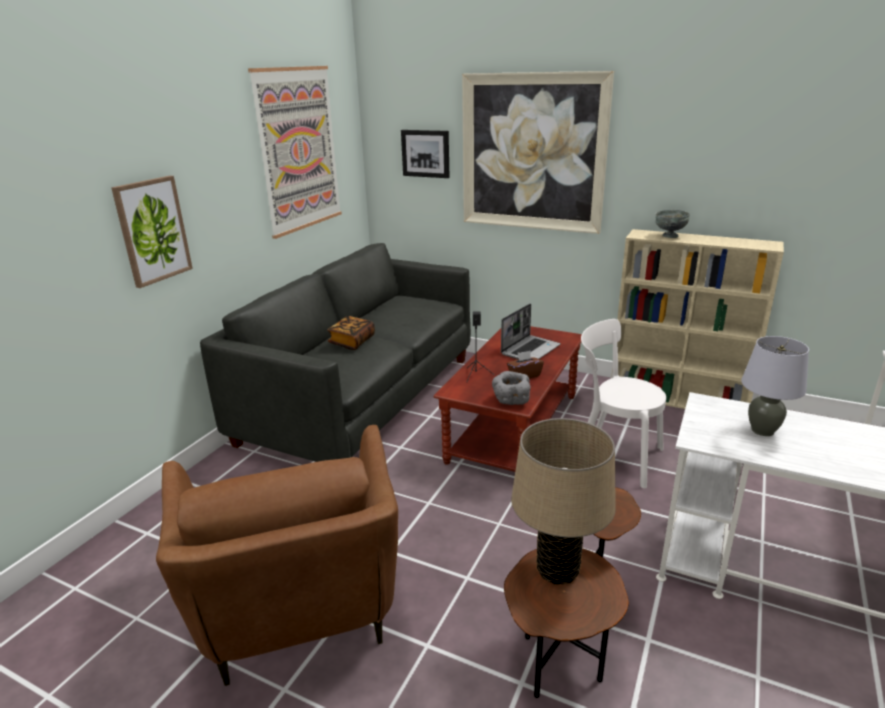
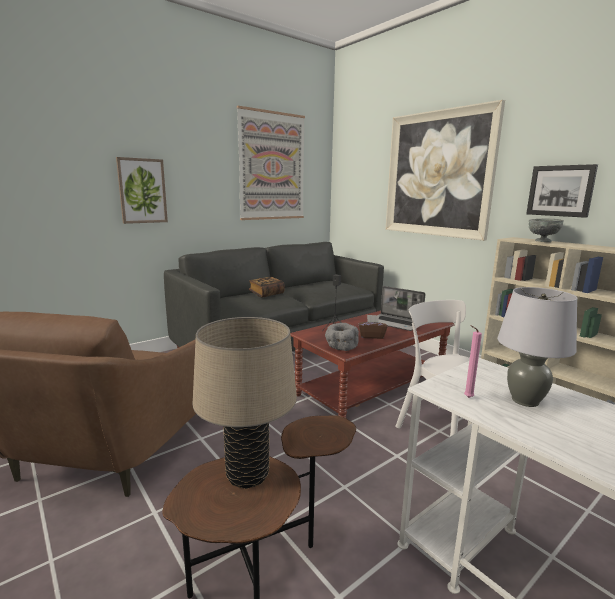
camera: 25 degrees right, 10 degrees down
picture [401,130,450,178] -> picture moved to [526,164,598,218]
laptop [501,303,561,359] -> laptop turned 60 degrees clockwise [378,286,425,331]
none -> pink candle [464,325,482,398]

